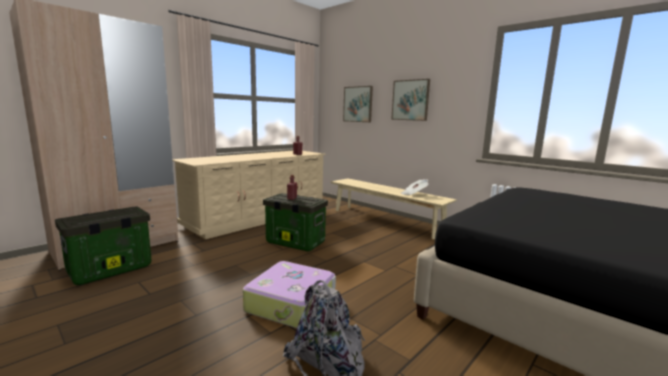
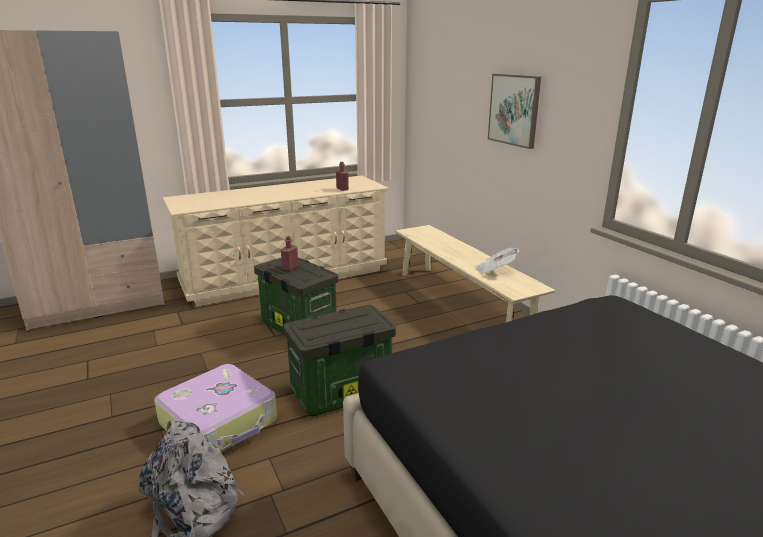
camera: 20 degrees right, 10 degrees up
storage box [55,207,151,285] -> storage box moved to [283,305,396,416]
picture [343,86,373,122] -> none

